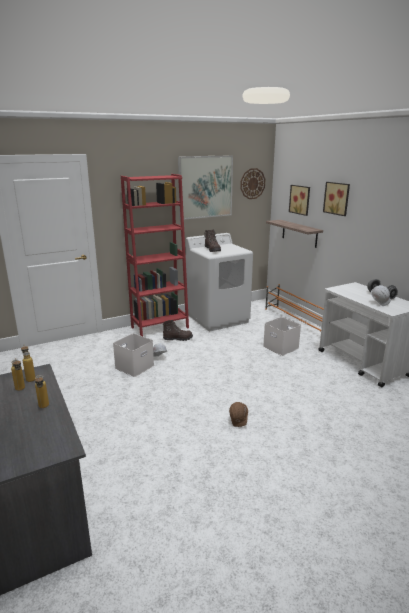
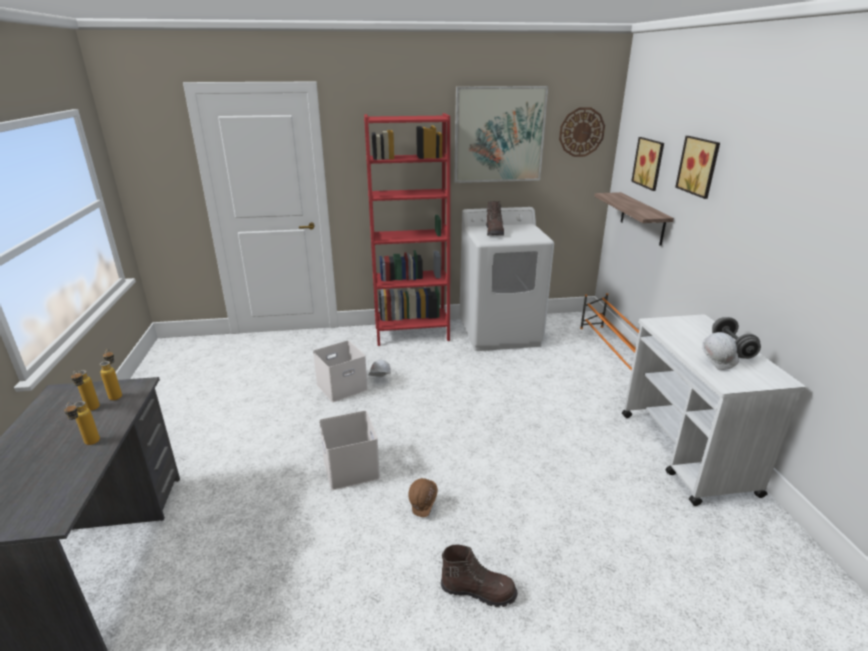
camera: 20 degrees right, 5 degrees up
brown boot [163,320,193,341] -> brown boot moved to [441,545,518,607]
white storage box [263,317,301,356] -> white storage box moved to [319,411,380,490]

